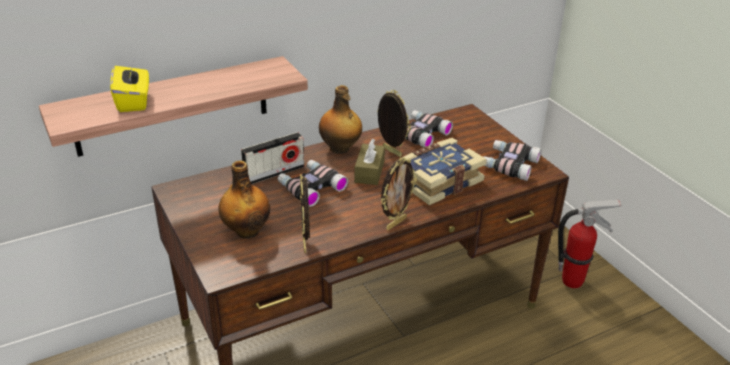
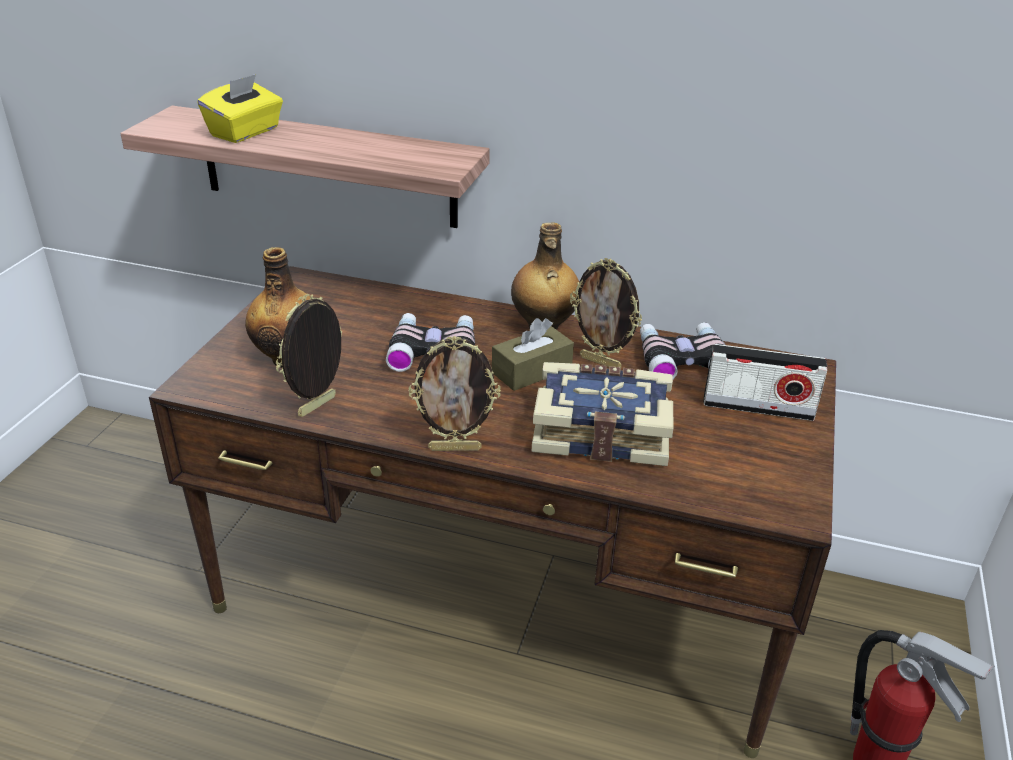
camera: 45 degrees right, 0 degrees up
radio [241,132,304,184] -> radio moved to [703,344,828,421]
picture frame [377,90,411,157] -> picture frame turned 120 degrees clockwise [570,258,642,369]
binoculars [484,140,542,181] -> none

